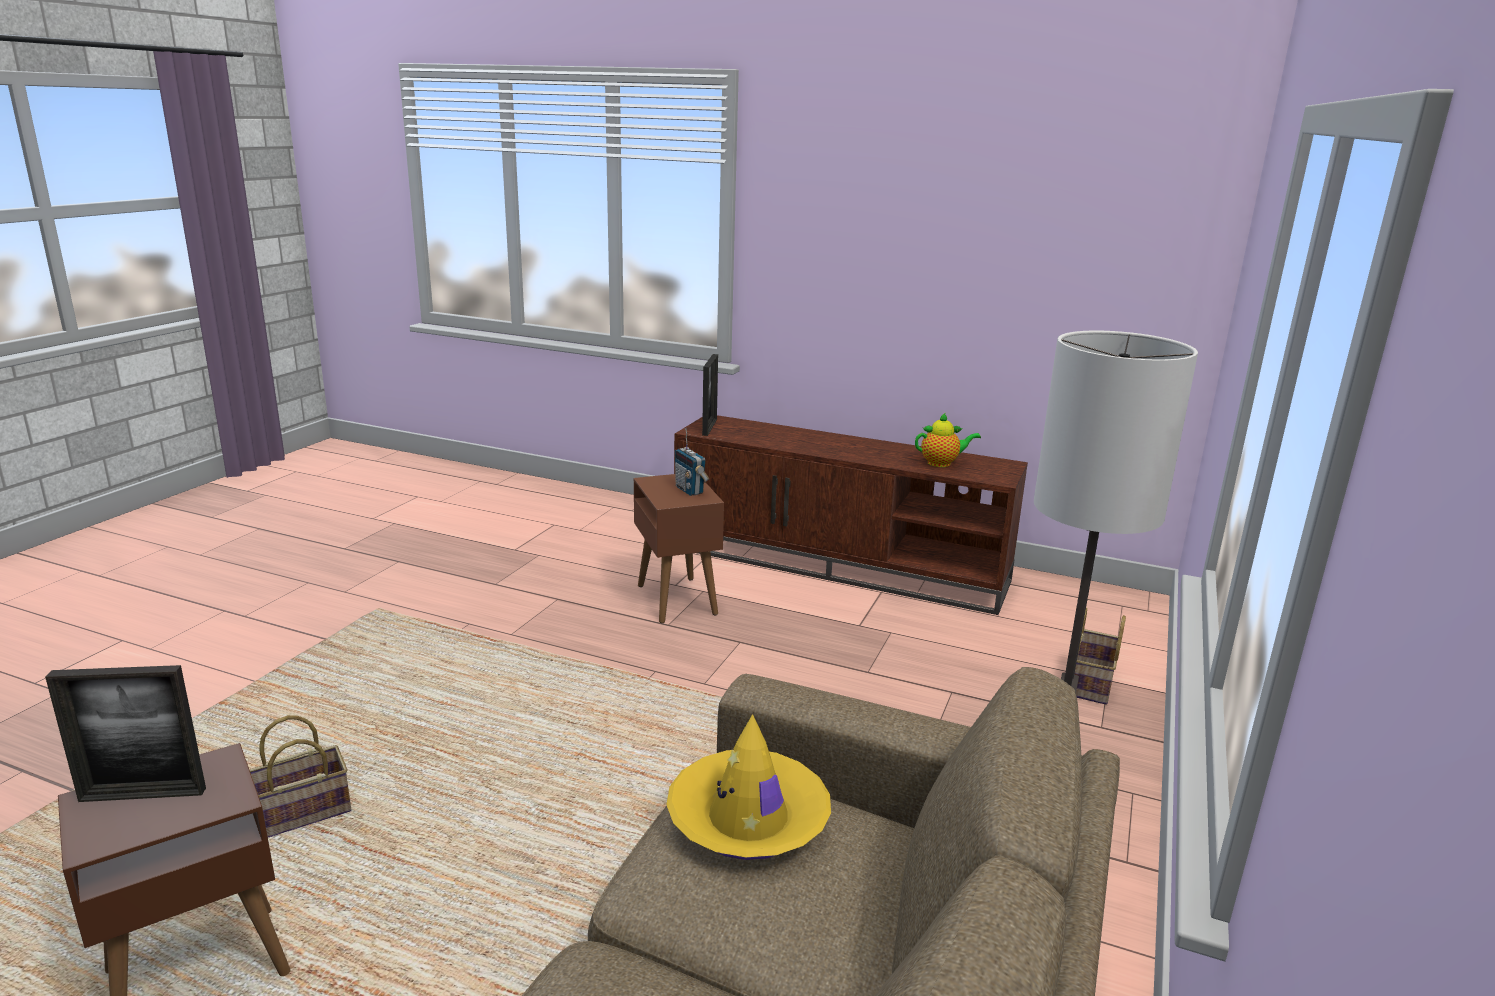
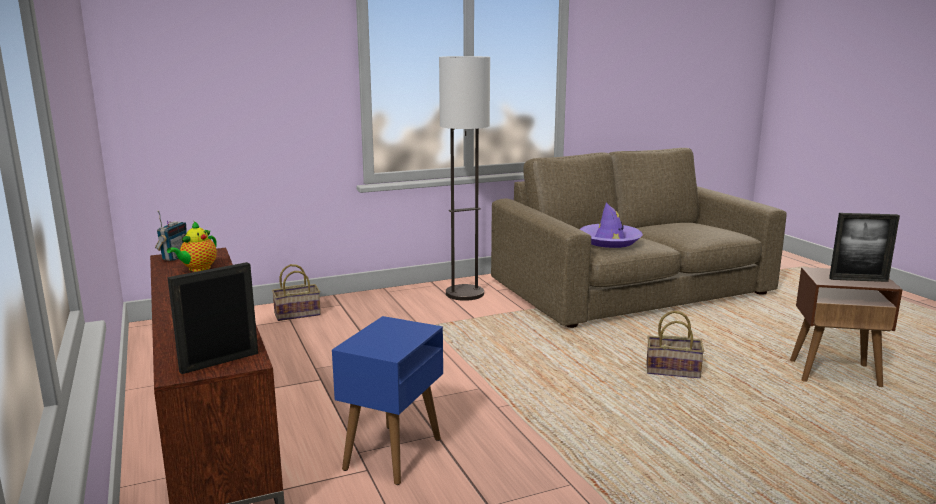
camera: 135 degrees left, 5 degrees down
picture frame [45,665,206,802] -> picture frame turned 150 degrees clockwise [829,213,900,282]
basket [249,715,351,837] -> basket moved to [646,311,704,378]
brown side table [634,474,724,623] -> blue side table [332,316,443,485]
yellow hat [666,714,831,860] -> purple hat [580,203,643,248]
radio [675,428,709,496] -> radio moved to [155,210,187,261]
teapot [915,413,981,467] -> teapot turned 105 degrees counterclockwise [167,221,217,272]

